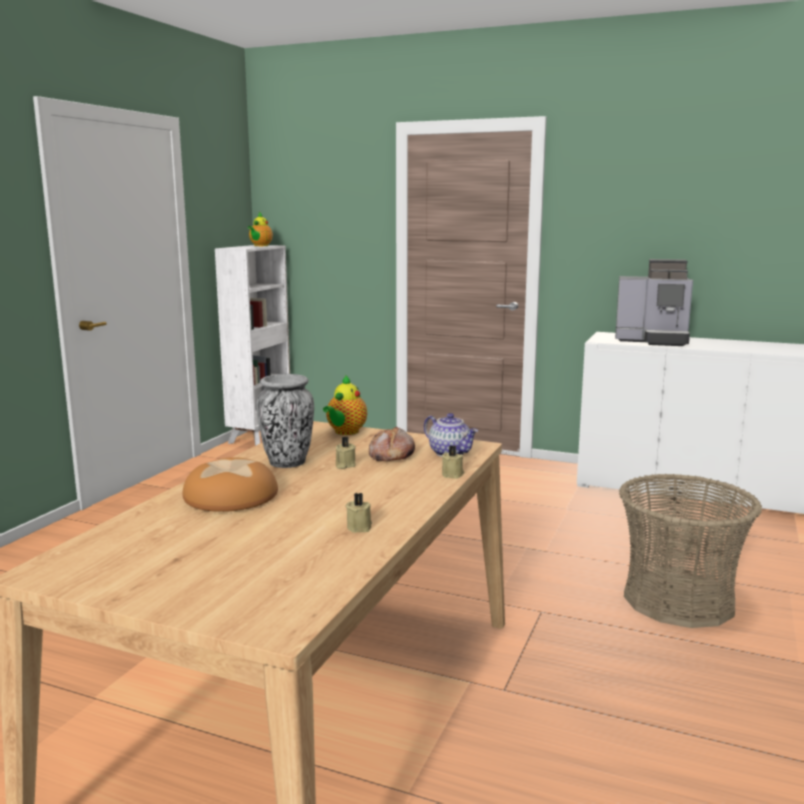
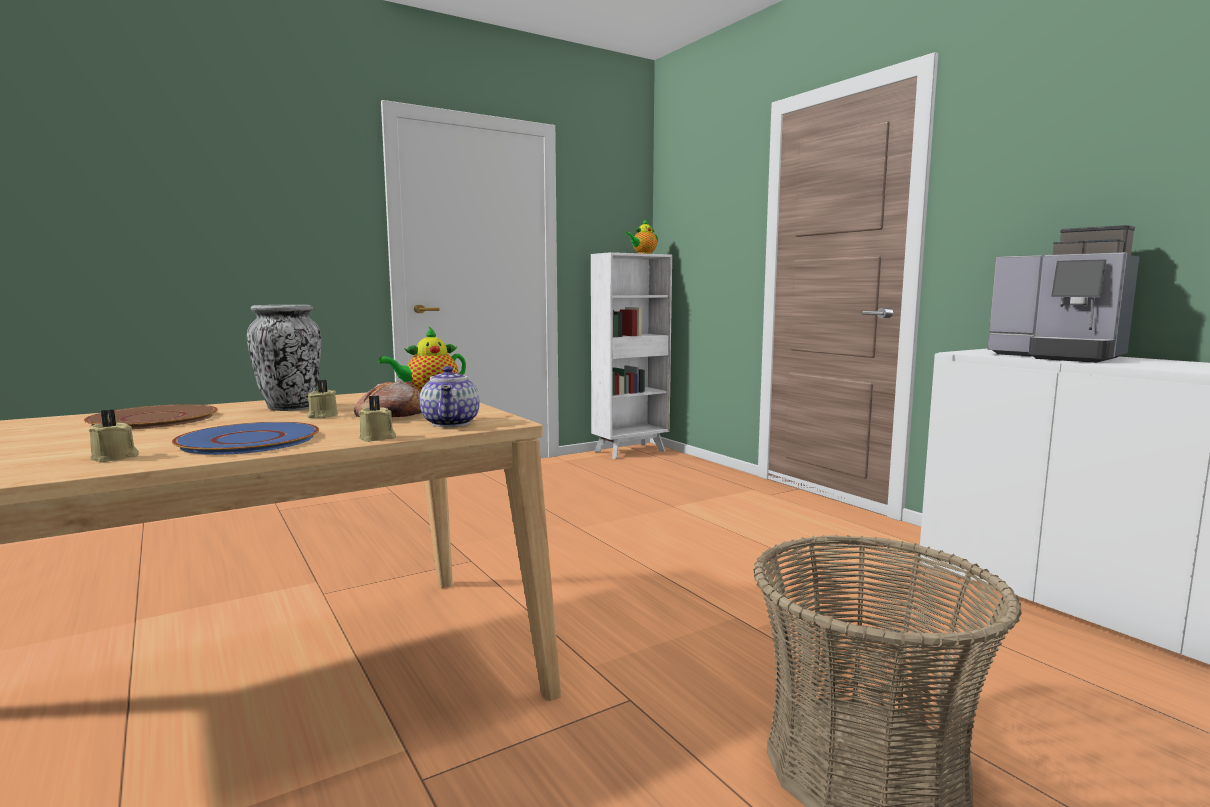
camera: 35 degrees right, 5 degrees down
bread [182,457,278,512] -> brown plate [84,404,218,429]
none -> blue plate [172,422,319,455]

